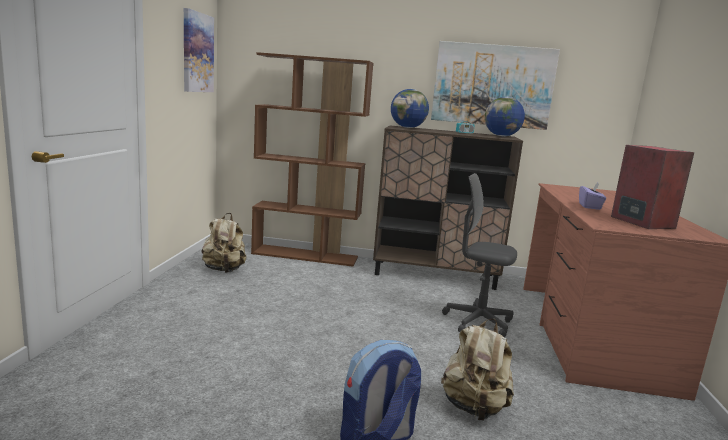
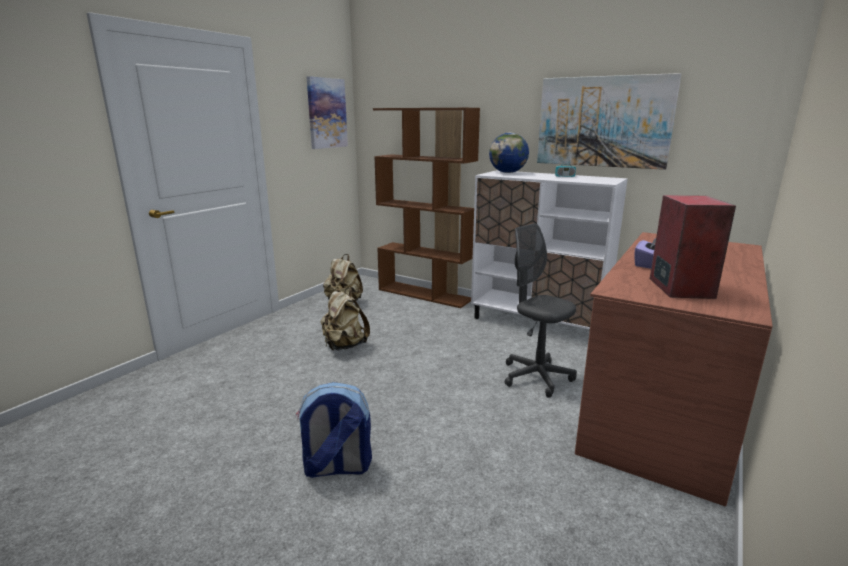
camera: 25 degrees right, 5 degrees up
brown cabinet [373,125,523,290] -> white cabinet [471,170,628,330]
beige backpack [441,319,514,421] -> beige backpack moved to [321,288,370,350]
globe [485,97,525,136] -> none

